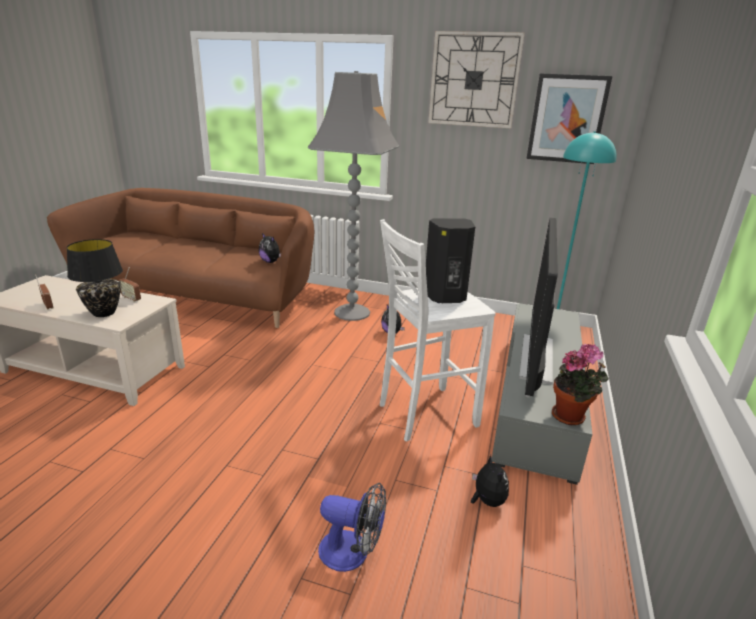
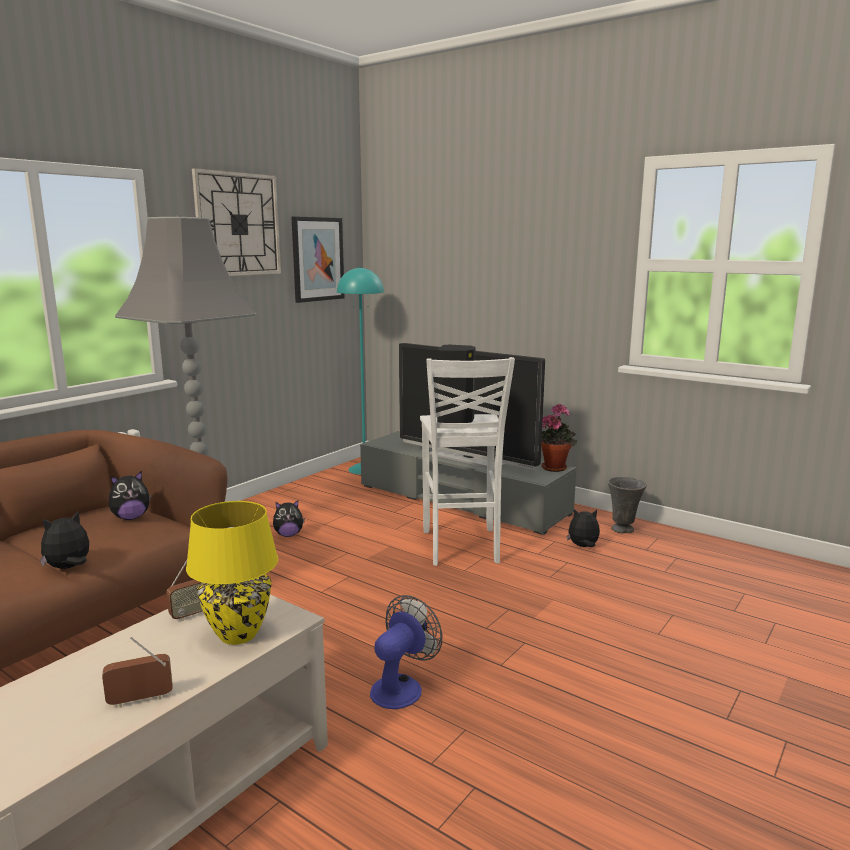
camera: 70 degrees left, 10 degrees down
black table lamp [66,239,123,317] -> yellow table lamp [186,501,278,645]
fan [318,483,386,572] -> fan moved to [370,595,442,709]
none -> plush toy [40,511,89,569]
none -> grey vase [608,477,647,533]

